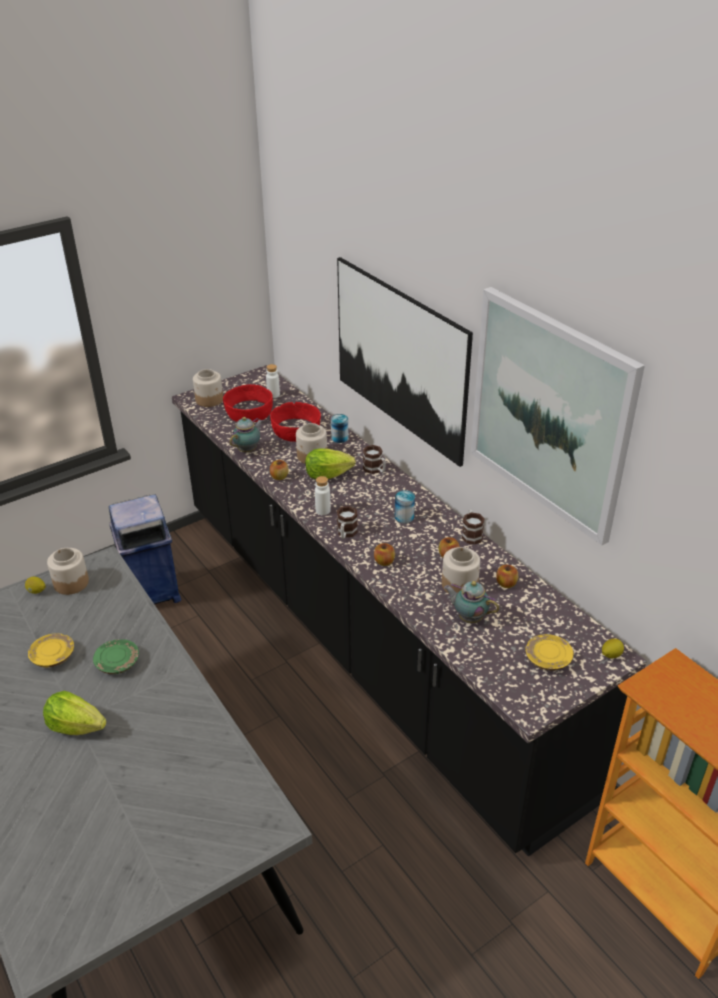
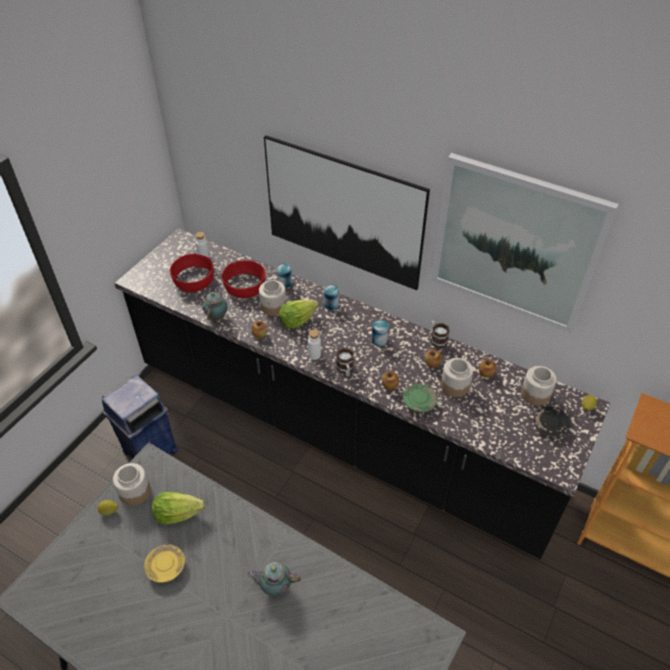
camera: 25 degrees left, 10 degrees up
lettuce [43,691,107,735] -> lettuce moved to [152,492,205,524]
green plate [93,639,139,674] -> green plate moved to [403,384,438,413]
jar [193,369,223,407] -> jar moved to [521,366,557,406]
mug [363,445,386,474] -> can [324,285,339,310]
teapot [444,581,499,623] -> teapot moved to [246,562,301,596]
yellow plate [525,634,573,671] -> black plate [534,407,571,437]

